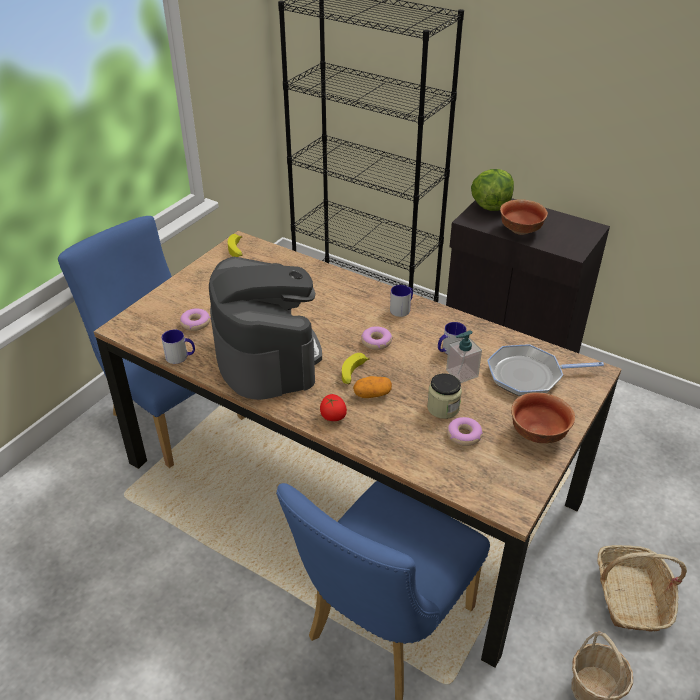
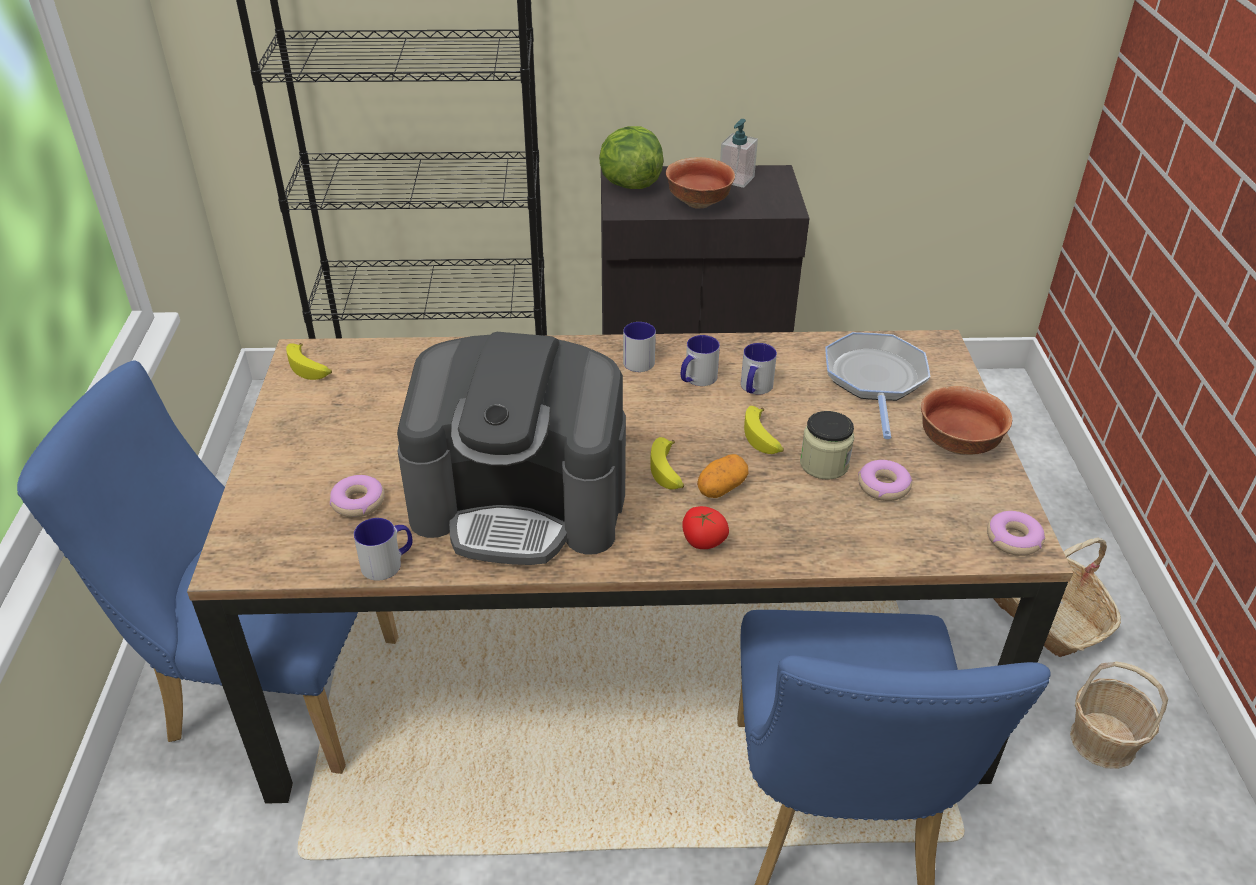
camera: 35 degrees left, 0 degrees up
coffee machine [209,257,322,400] -> coffee machine turned 150 degrees clockwise [397,332,626,565]
donut [361,326,393,350] -> donut moved to [987,511,1045,556]
soap dispenser [446,330,482,383] -> soap dispenser moved to [720,119,758,188]
frying pan [487,344,604,396] -> frying pan turned 135 degrees clockwise [825,332,930,439]
none -> mug [681,335,720,386]
none -> banana [744,406,784,454]

